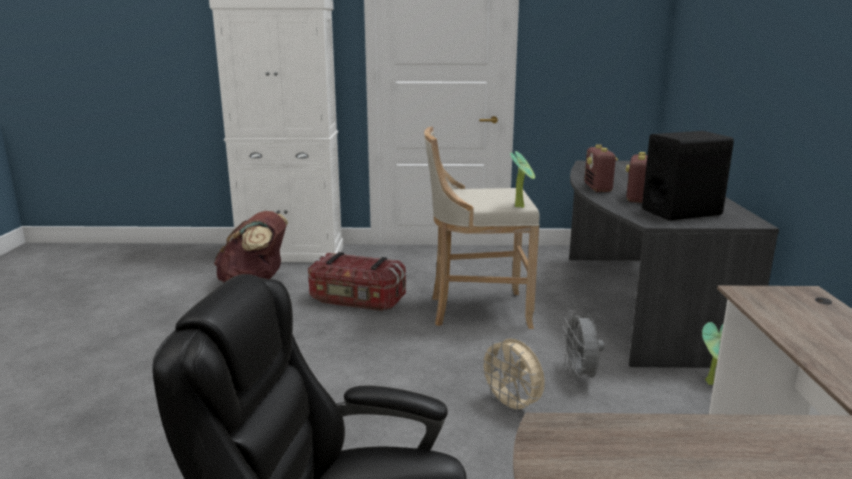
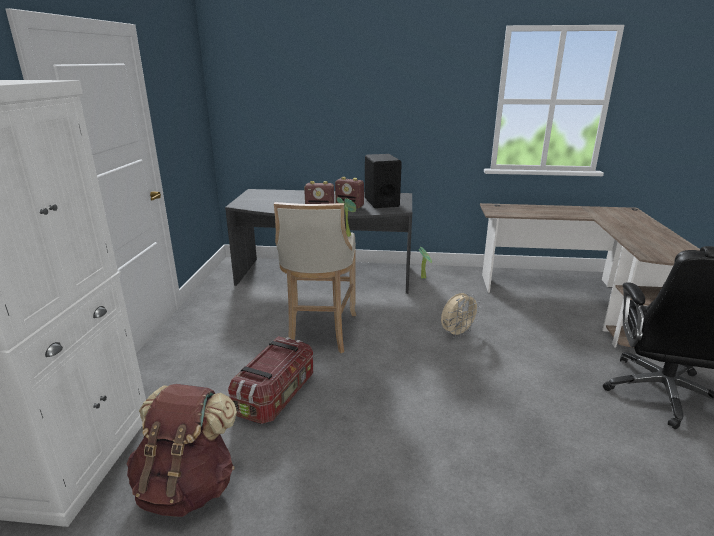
camera: 85 degrees left, 5 degrees up
grey fan [562,310,604,383] -> none

